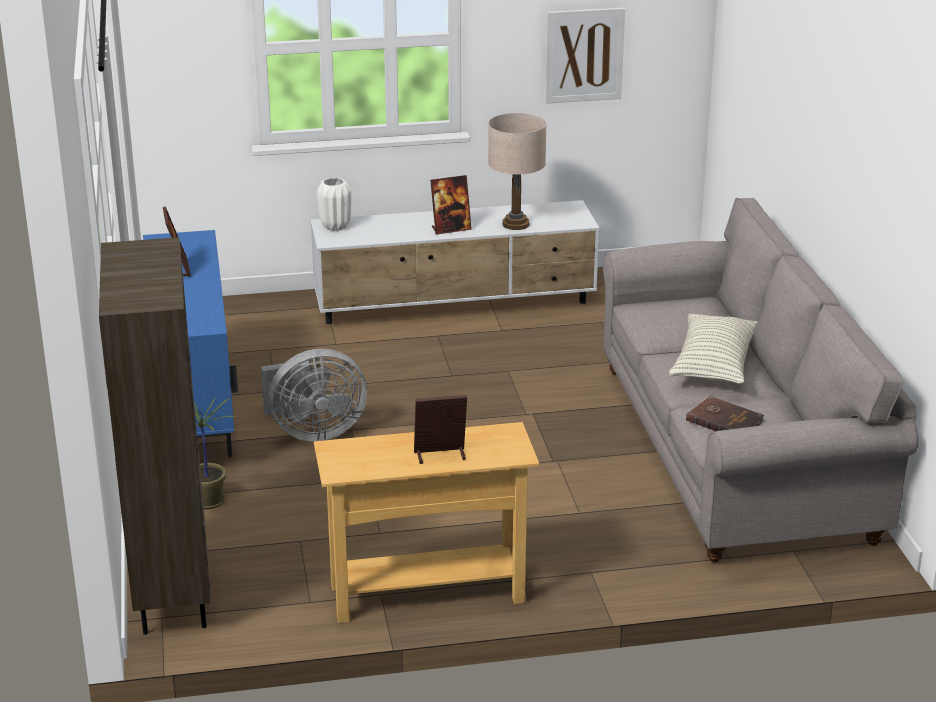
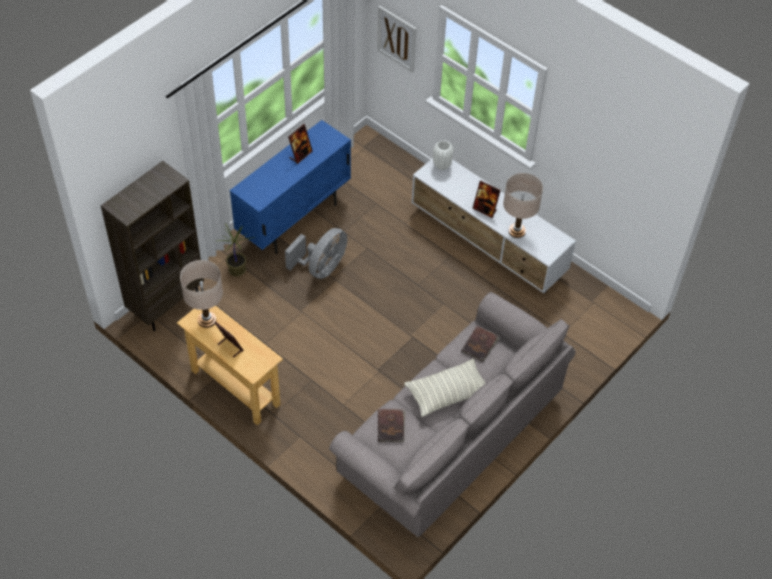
camera: 50 degrees right, 25 degrees up
grey fan [261,349,367,442] -> grey fan turned 90 degrees counterclockwise [285,228,347,279]
picture [546,8,625,103] -> picture moved to [377,6,416,73]
none -> beige table lamp [180,260,223,328]
none -> brown book [461,326,500,362]

